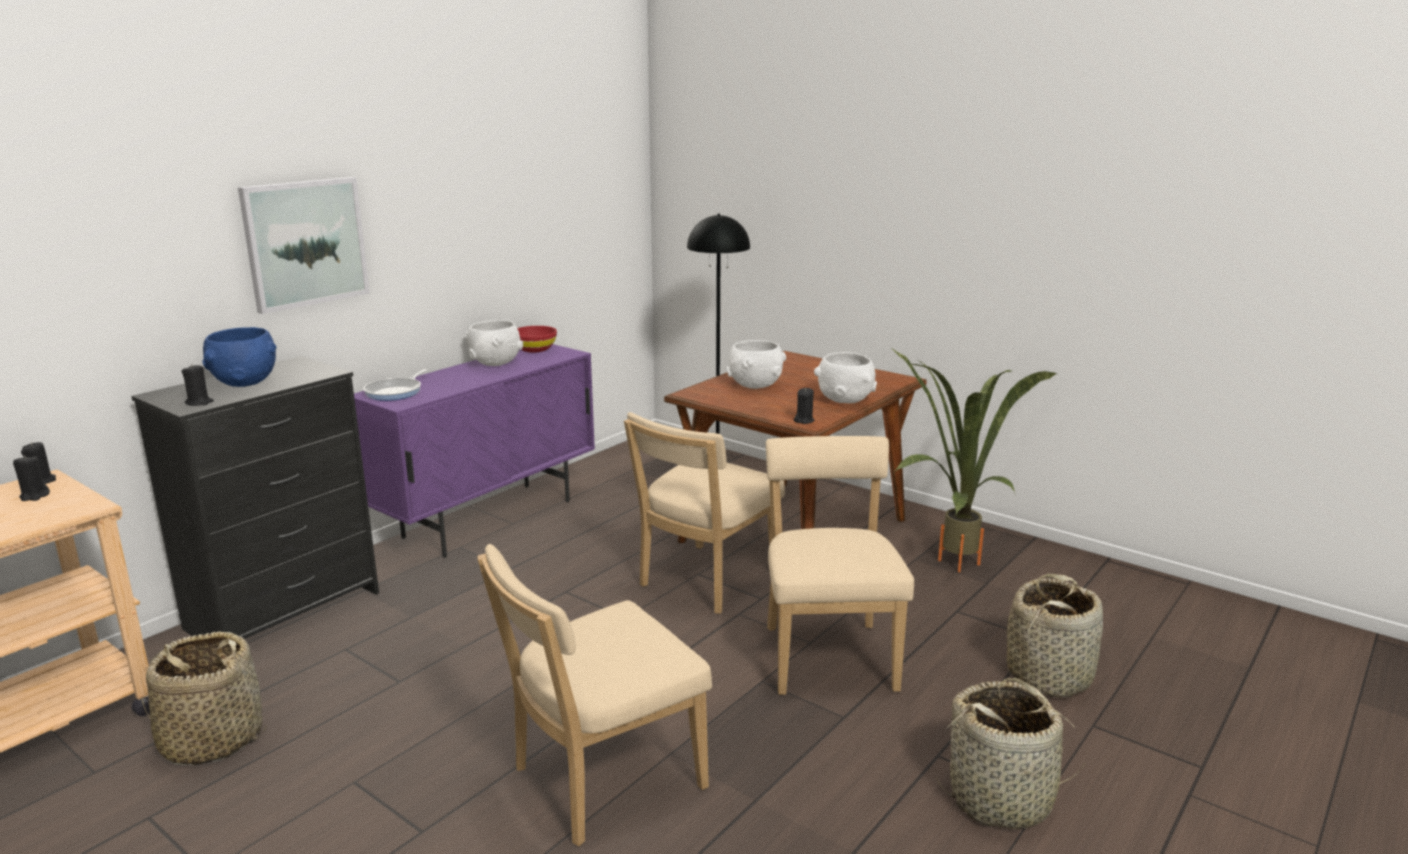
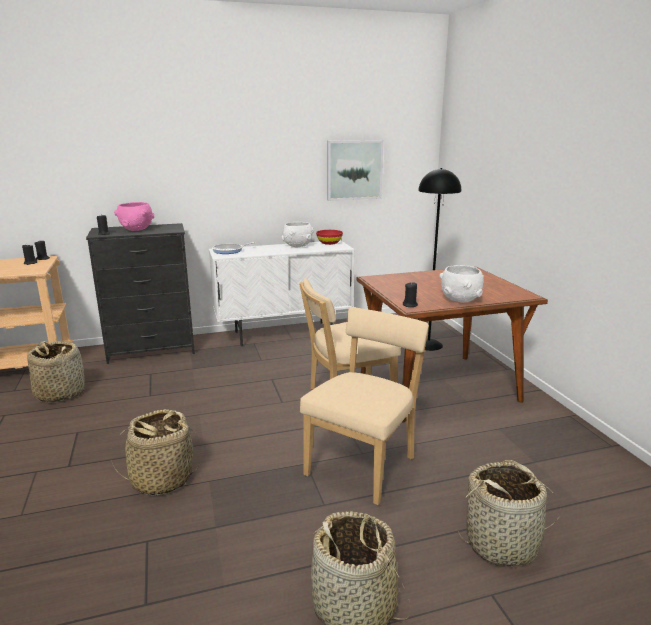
camera: 35 degrees right, 0 degrees up
blue bowl [202,327,276,387] -> pink bowl [114,202,154,231]
picture [238,177,370,314] -> picture moved to [327,140,384,201]
purple cabinet [354,344,595,558] -> white cabinet [209,240,354,346]
beige chair [477,544,712,846] -> basket [111,409,201,496]
white bowl [727,340,786,389] -> none
potted plant [891,348,1057,572] -> none

